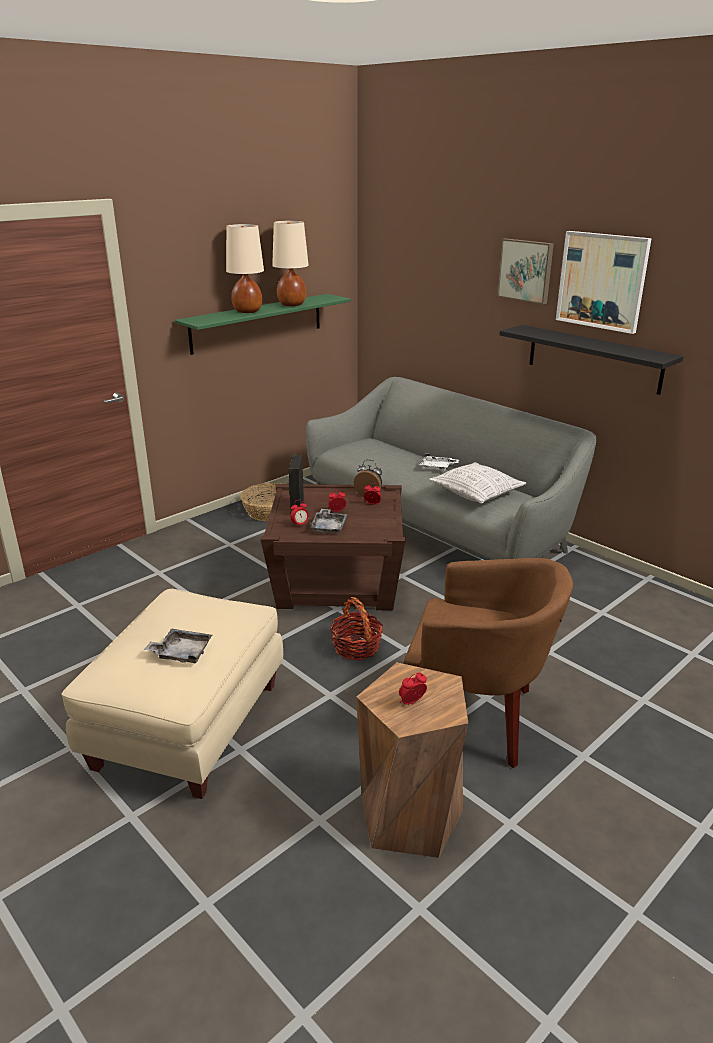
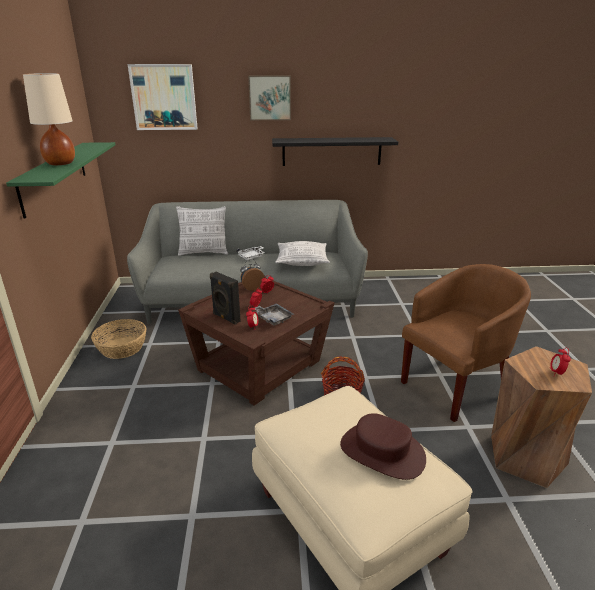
camera: 50 degrees left, 0 degrees up
grey tray [144,629,212,663] -> brown hat [340,413,426,480]
beige table lamp [272,221,309,306] -> none
picture [556,231,652,334] -> picture moved to [128,64,198,130]
none -> pillow [176,206,228,256]

